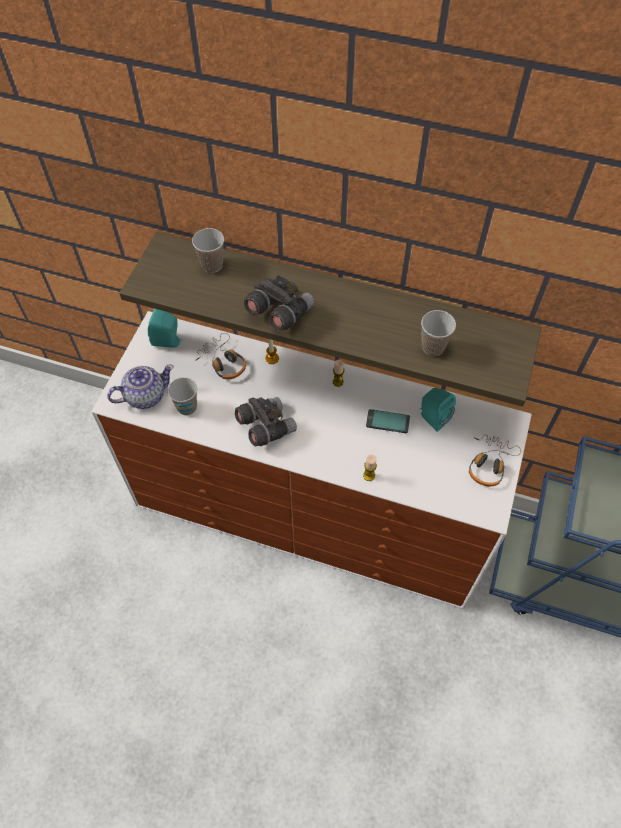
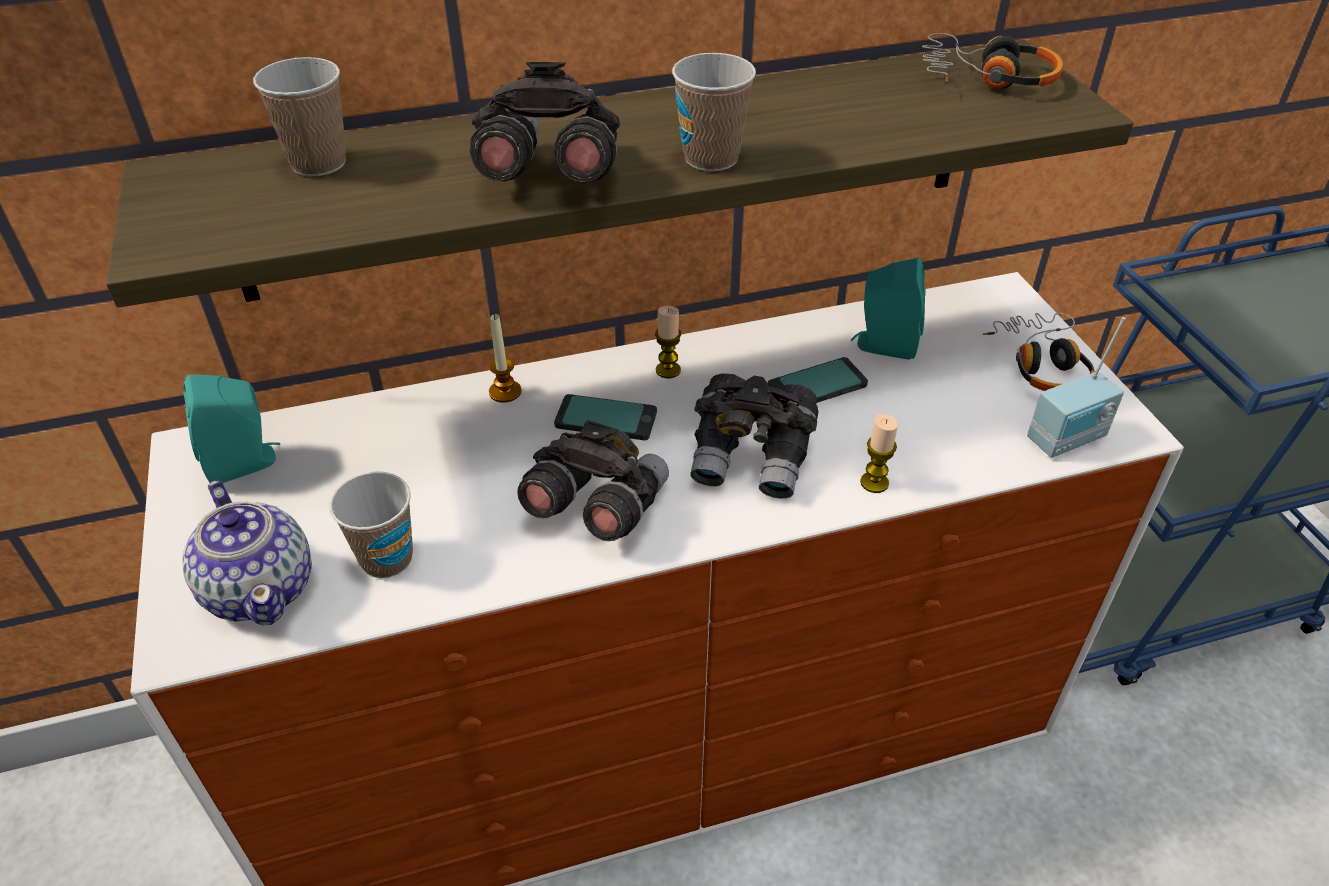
camera: 35 degrees left, 15 degrees down
teapot [107,364,174,409] -> teapot turned 120 degrees clockwise [182,480,312,625]
headphones [195,333,246,379] -> headphones moved to [922,33,1063,89]
cup [421,310,456,356] -> cup moved to [672,53,756,172]
none -> phone [554,394,657,440]
none -> grey binoculars [691,373,818,499]
none -> radio [1027,317,1126,458]

